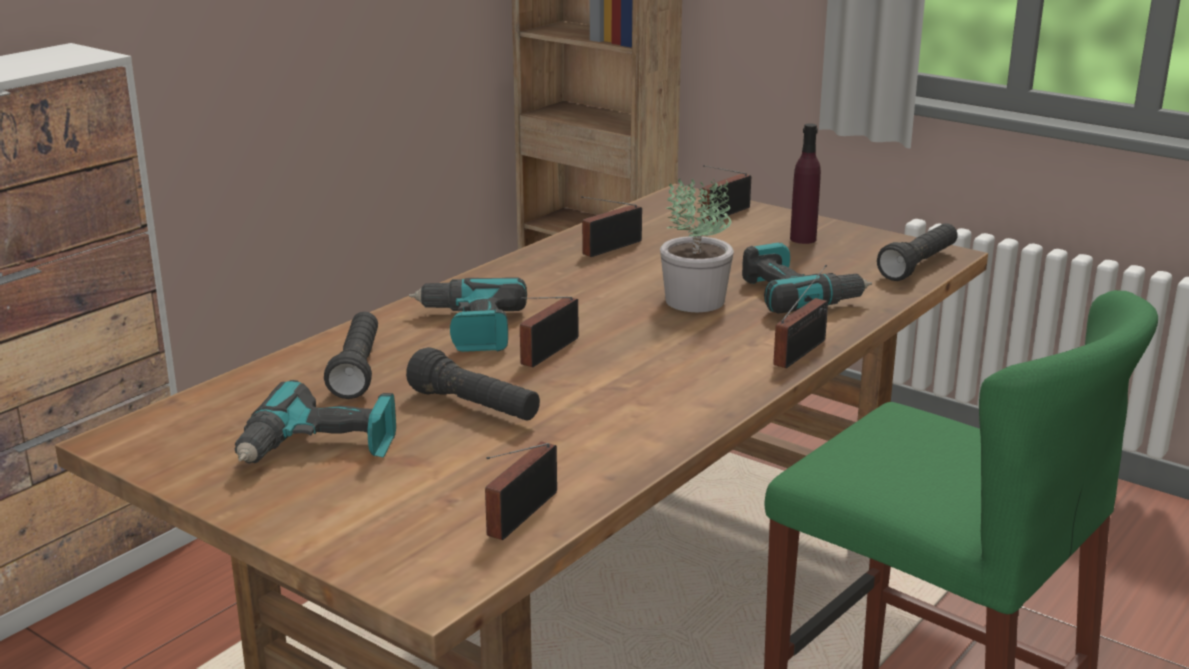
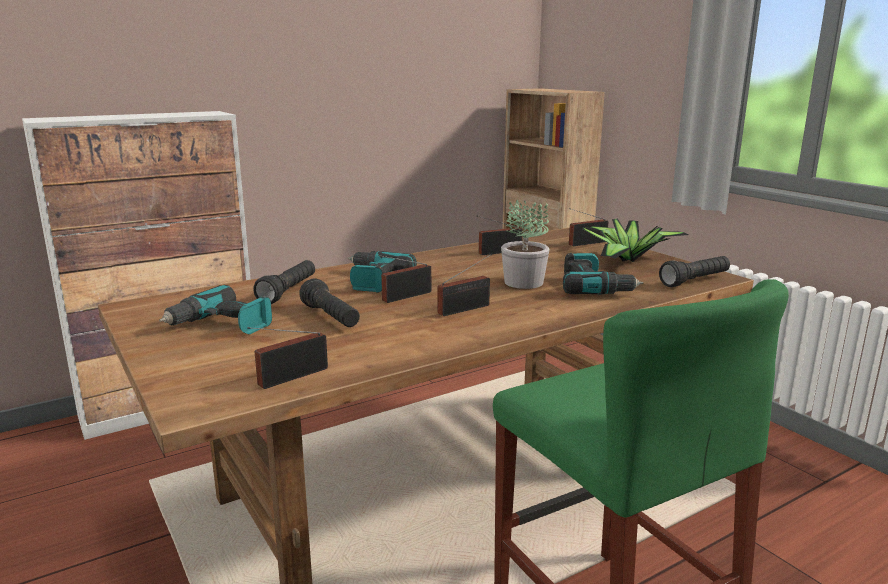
camera: 20 degrees right, 5 degrees down
radio [773,265,828,368] -> radio moved to [438,254,492,316]
purple bottle [790,123,821,244] -> potted plant [582,219,688,262]

